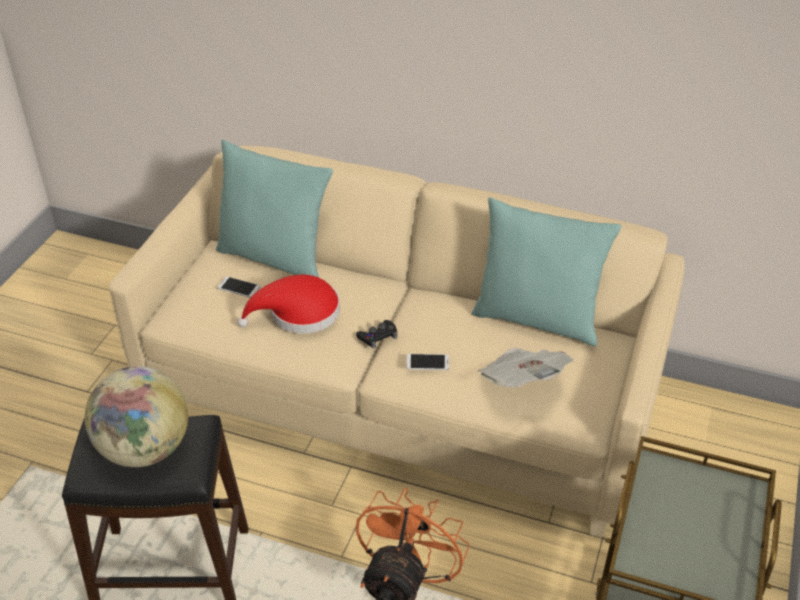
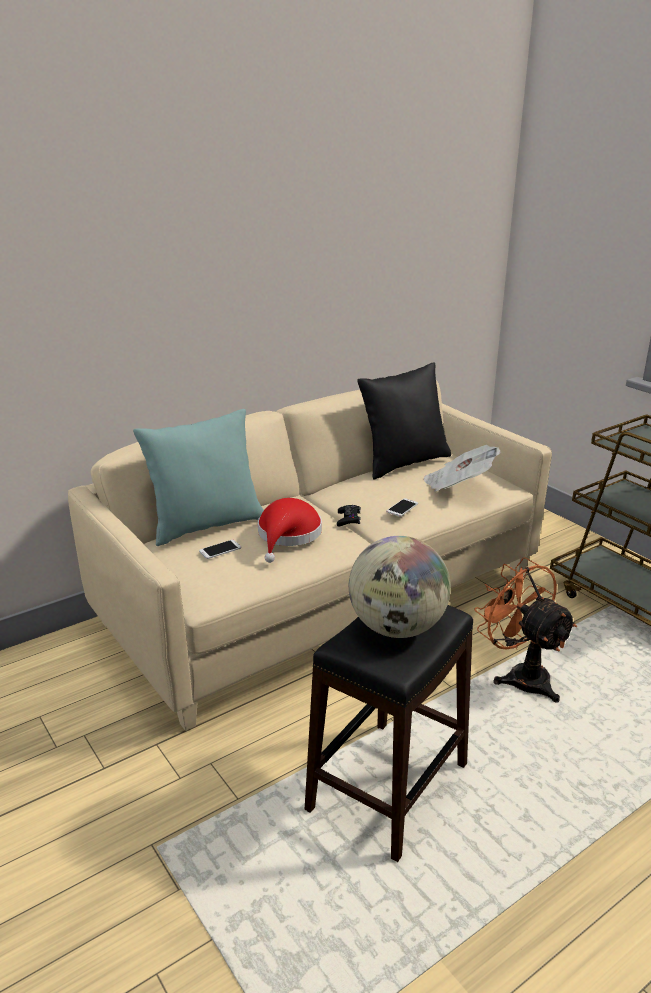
camera: 55 degrees left, 15 degrees down
turquoise pillow [471,197,622,346] -> black pillow [357,362,451,480]

